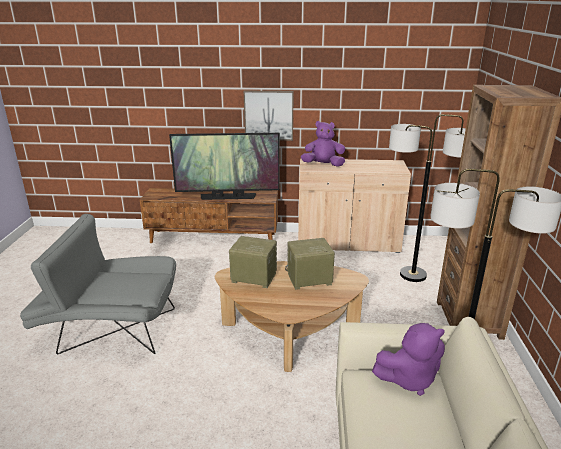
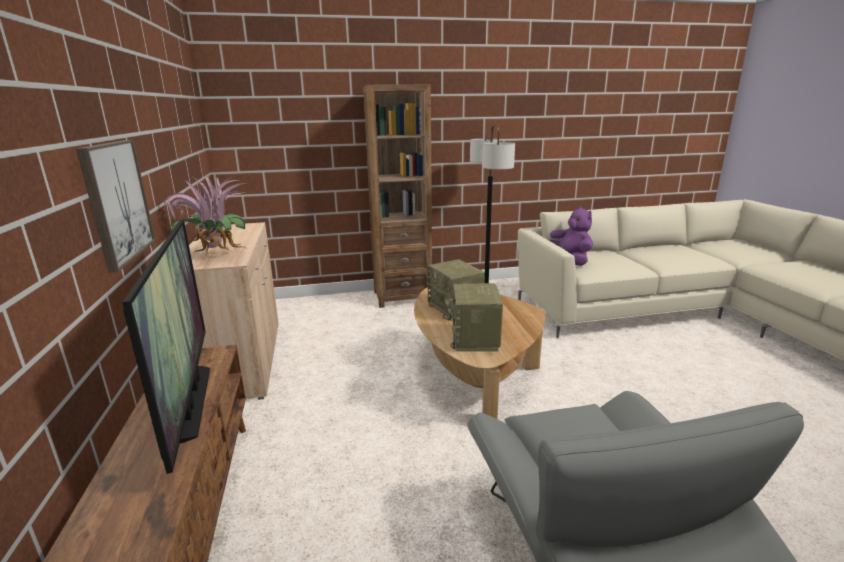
camera: 105 degrees left, 5 degrees down
purple plush toy [301,121,345,167] -> potted plant [164,176,246,254]
floor lamp [389,114,466,282] -> none

